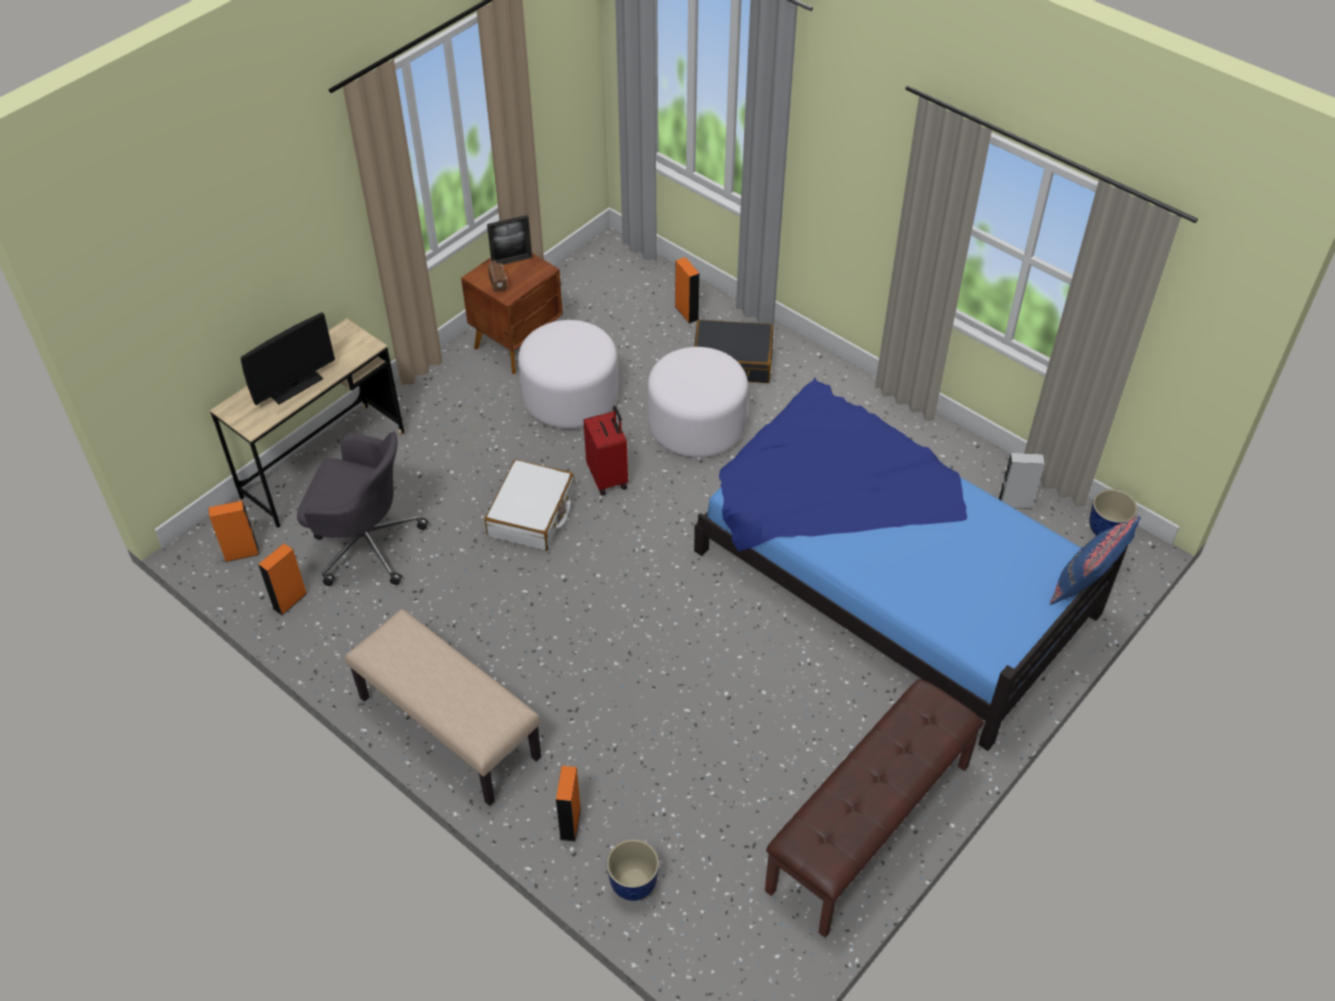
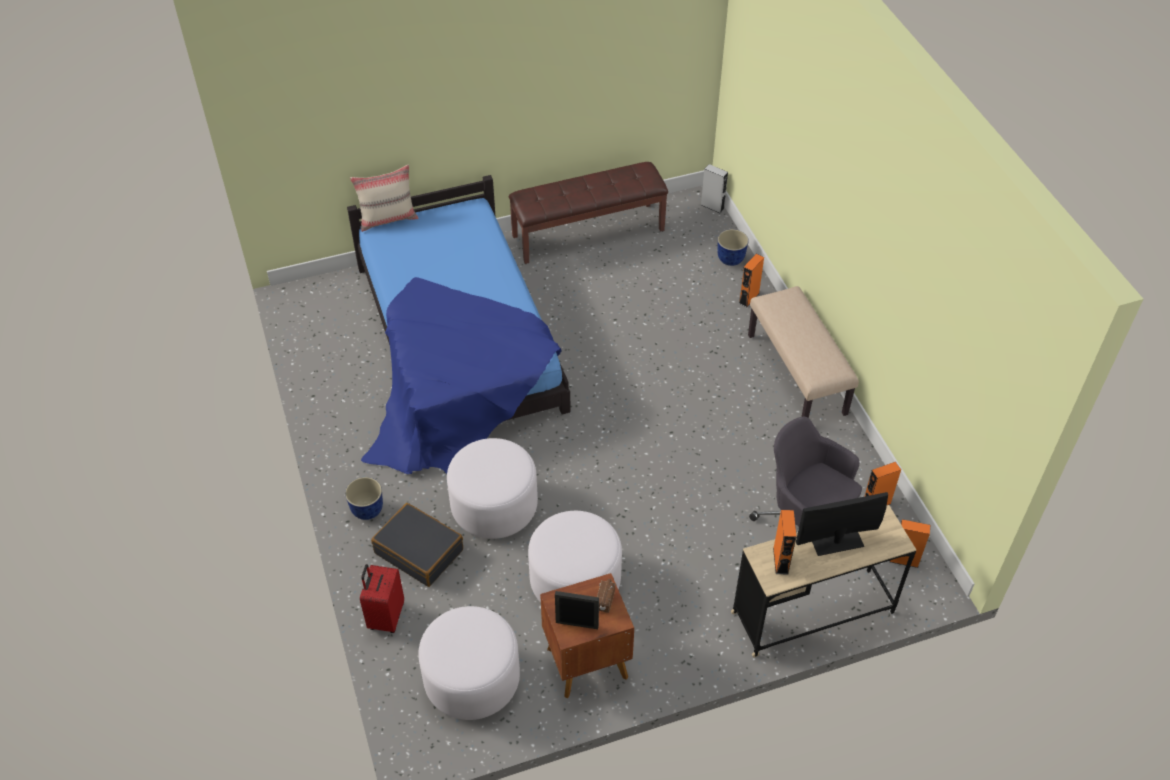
camera: 150 degrees left, 0 degrees up
white suitcase [485,459,575,551] -> none
red suitcase [584,406,628,495] -> red suitcase moved to [360,564,404,633]
orange speaker [675,257,700,324] -> orange speaker moved to [773,510,797,574]
grey speaker [998,453,1045,509] -> grey speaker moved to [701,164,728,213]
blue pillow [1050,516,1141,605] -> beige pillow [350,164,419,232]
planter [1089,489,1138,535] -> planter moved to [345,477,383,520]
none -> white ottoman [418,606,520,720]

